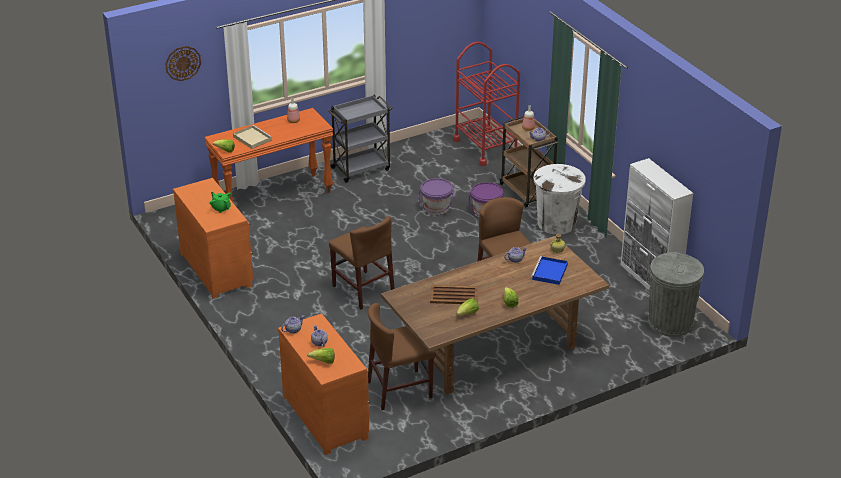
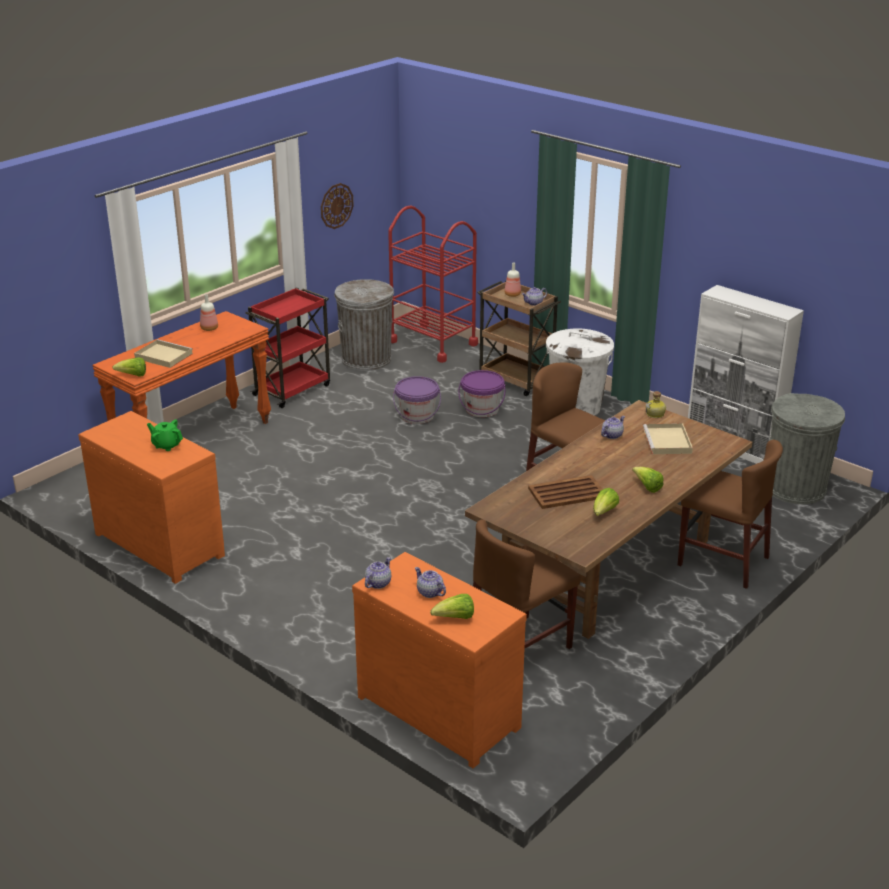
camera: 20 degrees left, 5 degrees down
wall clock [165,46,201,81] -> wall clock moved to [321,183,354,229]
grey cart [328,95,393,183] -> red cart [245,287,330,408]
brown chair [329,216,395,309] -> brown chair moved to [678,440,783,589]
blue tray [531,256,568,285] -> beige tray [643,423,693,454]
none -> grey trash can [334,279,394,371]

